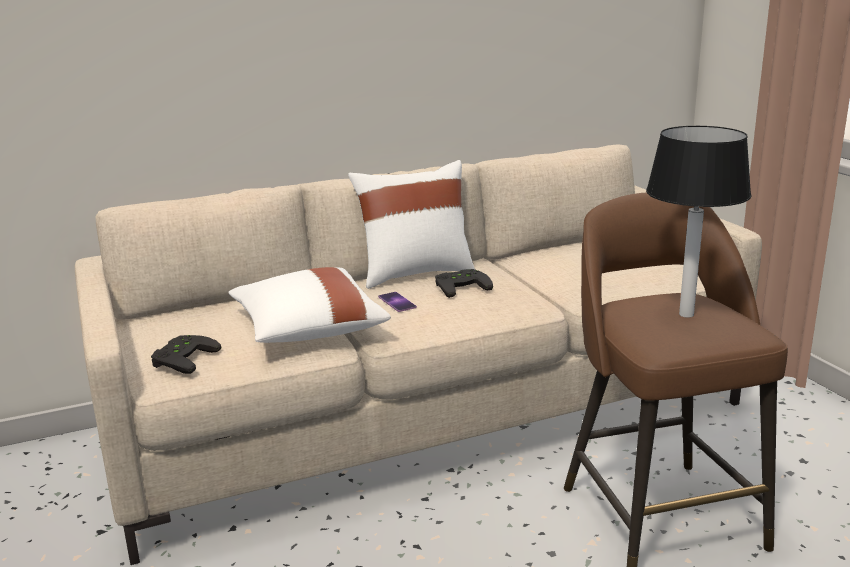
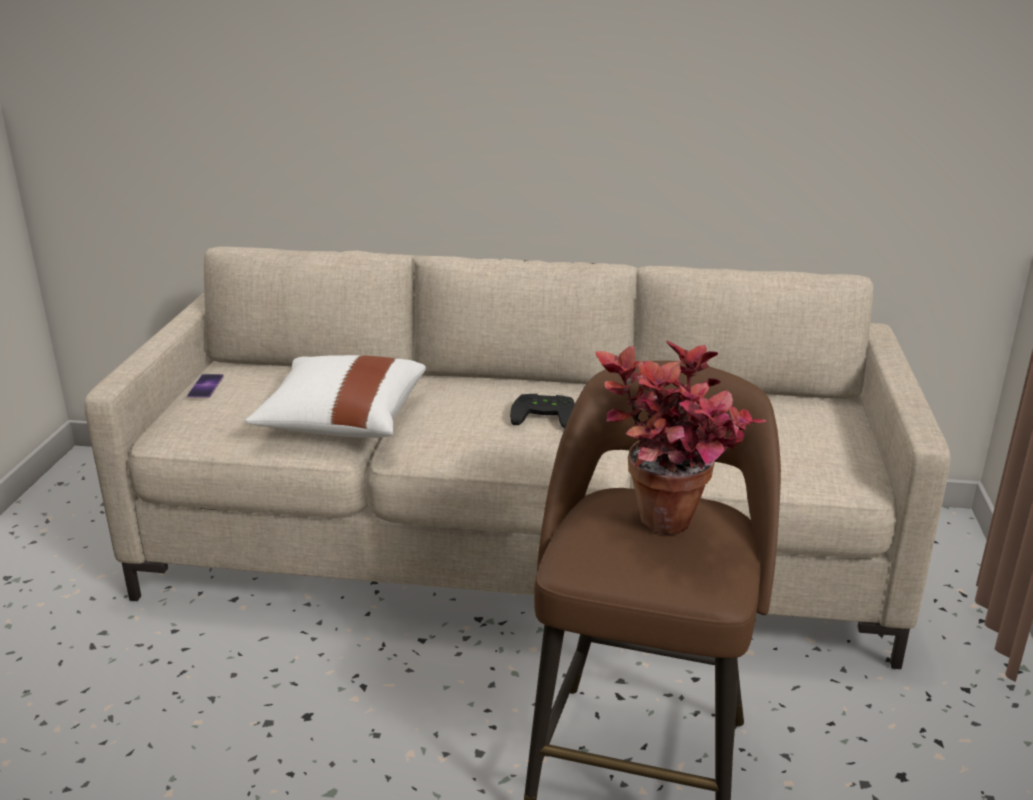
camera: 30 degrees right, 5 degrees up
black game controller [151,335,221,374] -> none
white pillow [348,160,475,289] -> none
phone [378,292,417,312] -> phone moved to [187,374,224,398]
table lamp [646,126,751,318] -> potted plant [595,340,767,535]

